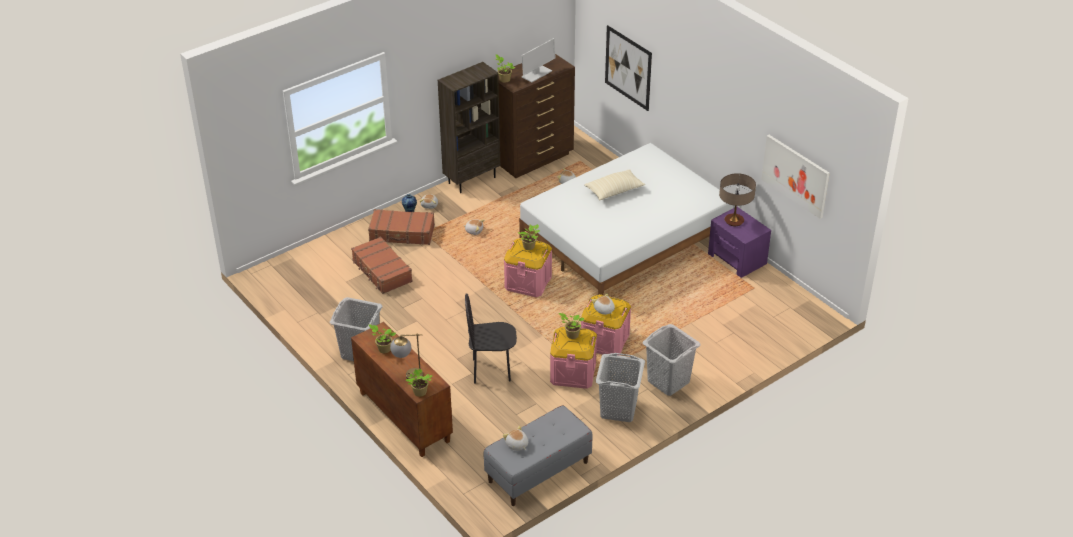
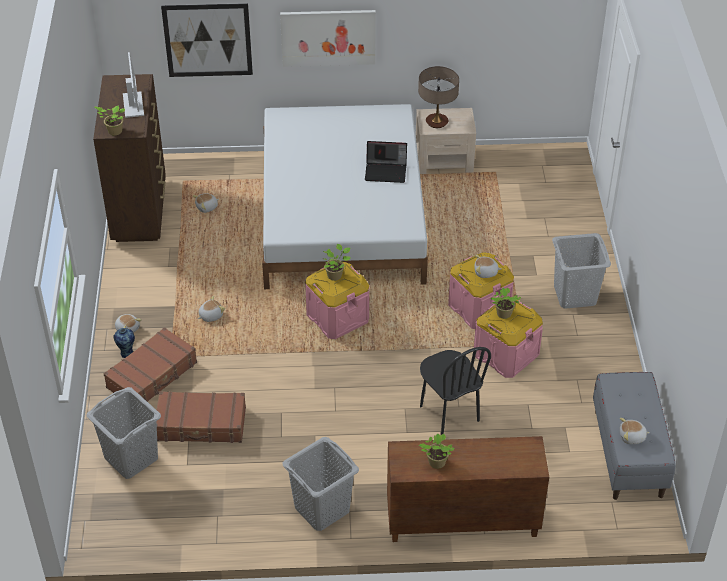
camera: 55 degrees left, 5 degrees up
table lamp [390,334,423,379] -> none
potted plant [406,369,432,397] -> none
brown bookcase [438,62,500,193] -> none
black chair [465,293,517,384] -> black chair turned 60 degrees counterclockwise [420,347,491,435]
beige pillow [584,169,645,200] -> none
grey laundry basket [596,353,645,422] -> grey laundry basket moved to [86,387,161,479]
purple nightstand [708,207,771,278] -> beige nightstand [416,108,476,174]
picture [761,135,829,219] -> picture moved to [280,10,376,67]
none -> laptop [365,141,407,183]

